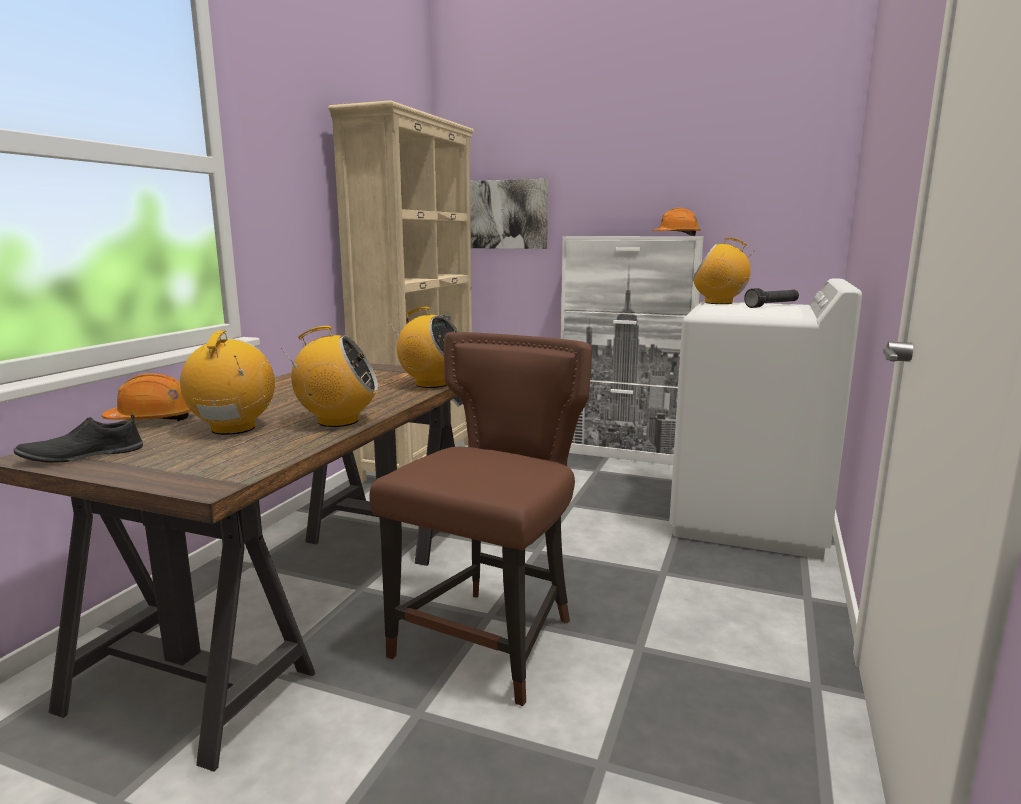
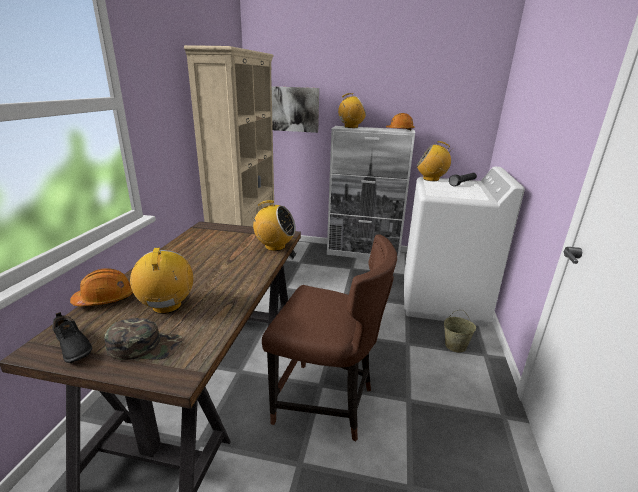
camera: 10 degrees left, 10 degrees up
black shoe [13,414,143,463] -> black shoe turned 90 degrees counterclockwise [52,312,92,363]
radio [281,326,378,427] -> radio moved to [338,93,366,128]
brown chair [369,332,592,706] -> brown chair turned 90 degrees clockwise [262,234,397,442]
none -> green cap [104,318,182,360]
none -> beige bucket [444,310,476,352]

